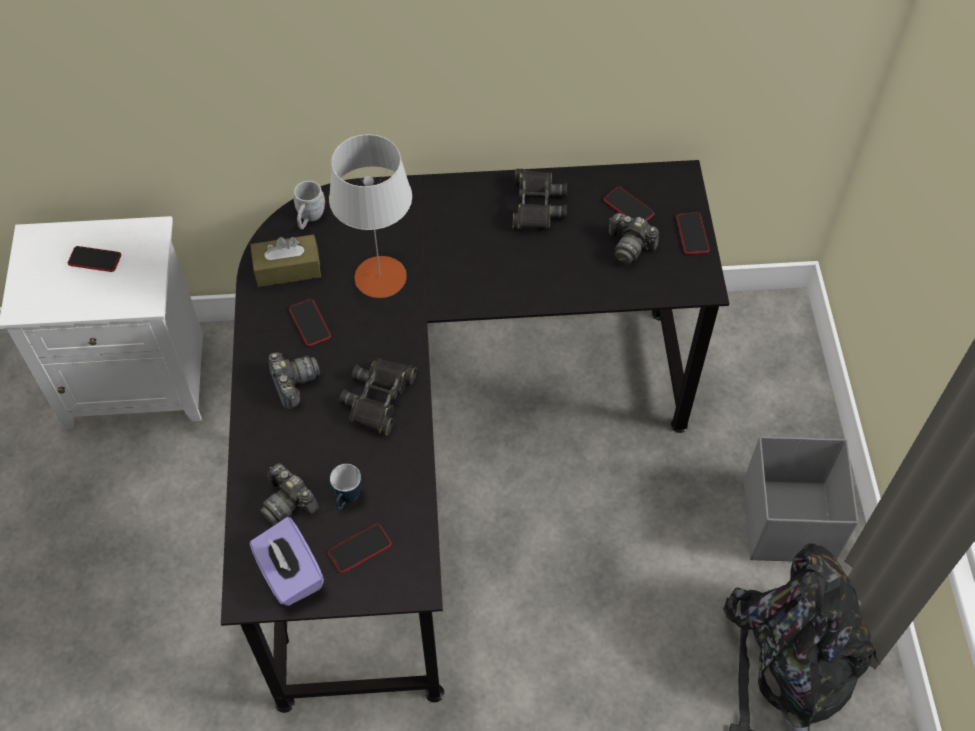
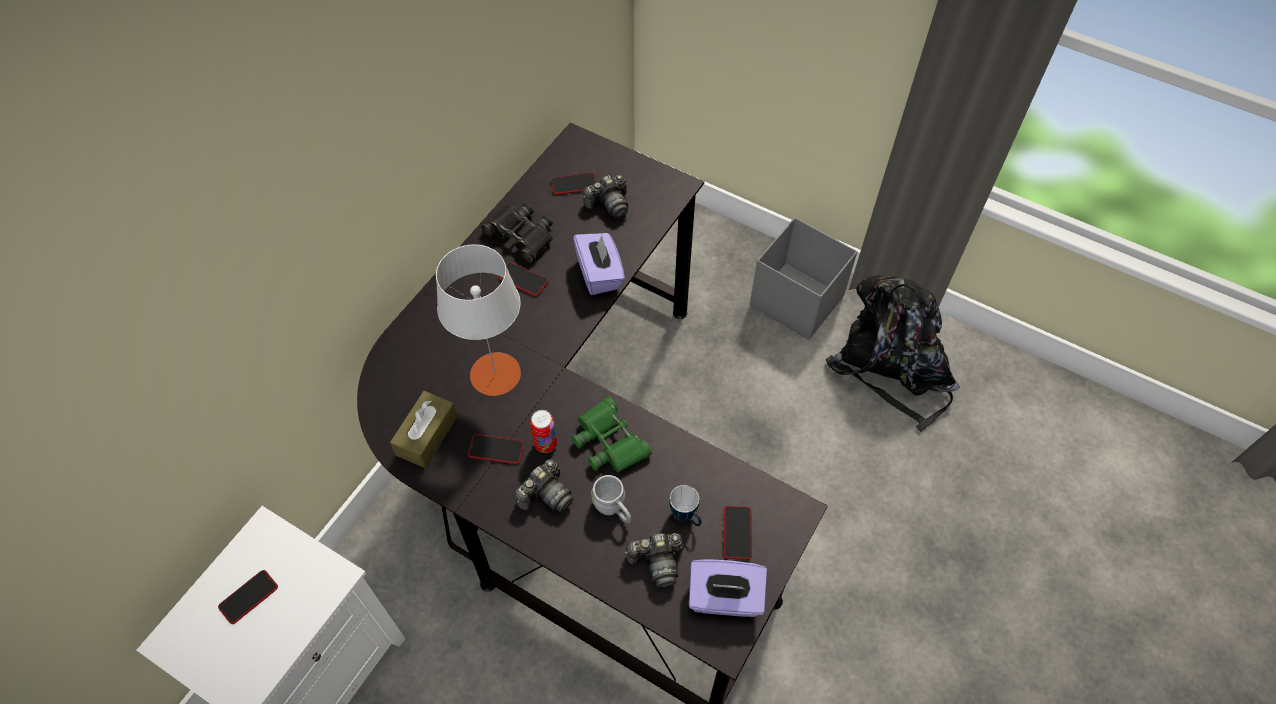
camera: 55 degrees left, 0 degrees up
camera [268,352,320,410] -> camera turned 120 degrees clockwise [514,459,573,512]
grey mug [294,181,325,229] -> grey mug moved to [591,475,631,524]
black binoculars [339,358,417,436] -> green binoculars [572,396,652,473]
phone [676,212,710,255] -> phone moved to [498,262,548,296]
none -> can [530,410,557,453]
none -> purple tissue box [573,233,625,295]

